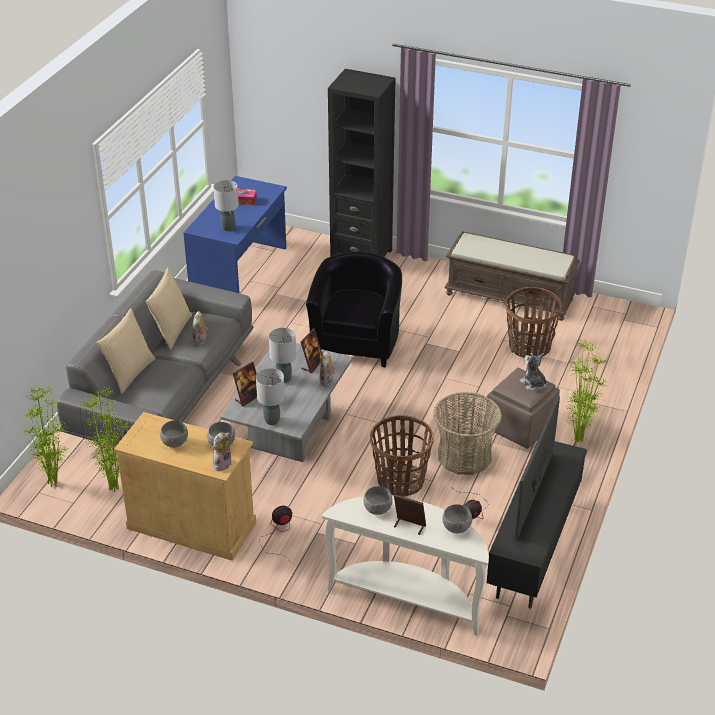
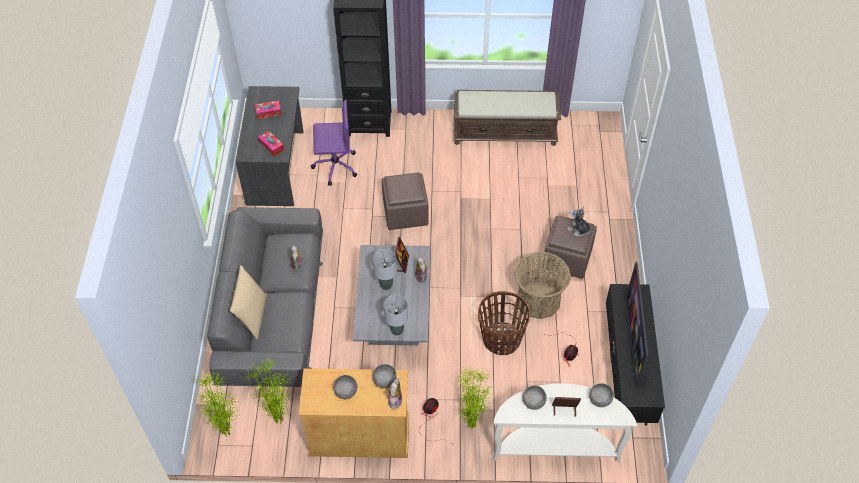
camera: 20 degrees left, 15 degrees up
beige pillow [145,268,192,350] -> none
blue desk [183,176,287,293] -> grey desk [235,86,303,206]
grey table lamp [213,180,239,231] -> tissue box [258,130,284,156]
picture frame [233,362,257,407] -> none
black armchair [306,252,402,368] -> brown ottoman [382,172,429,230]
basket [505,287,562,358] -> none
potted plant [565,339,610,442] -> potted plant moved to [456,367,492,429]
none -> purple office chair [311,99,357,186]

